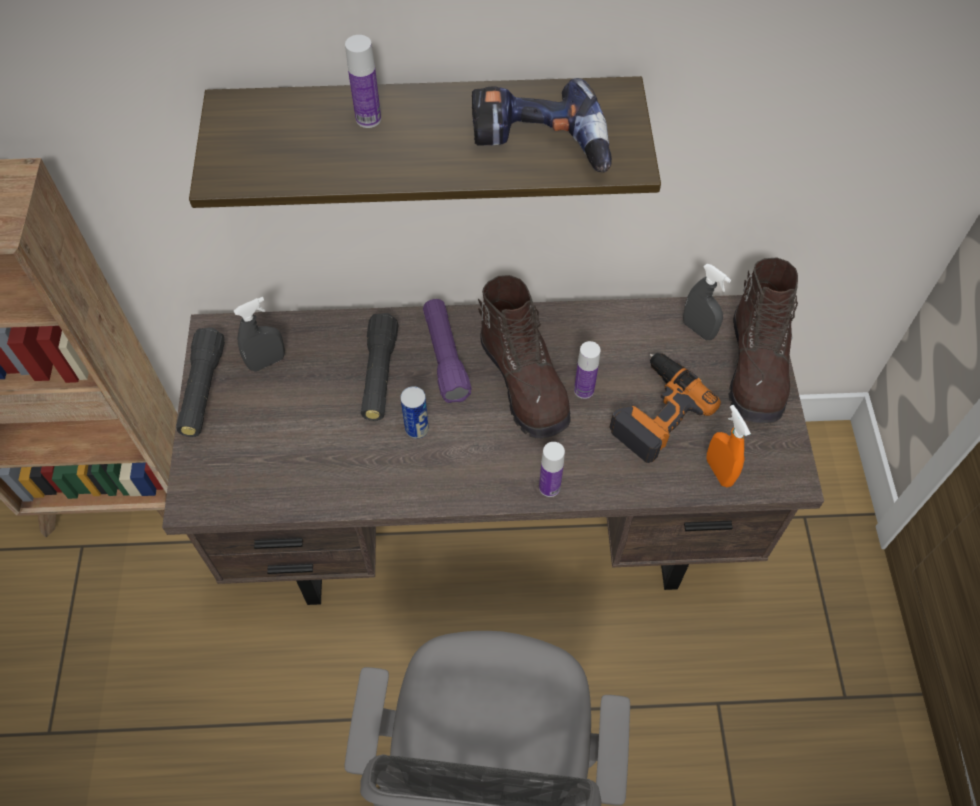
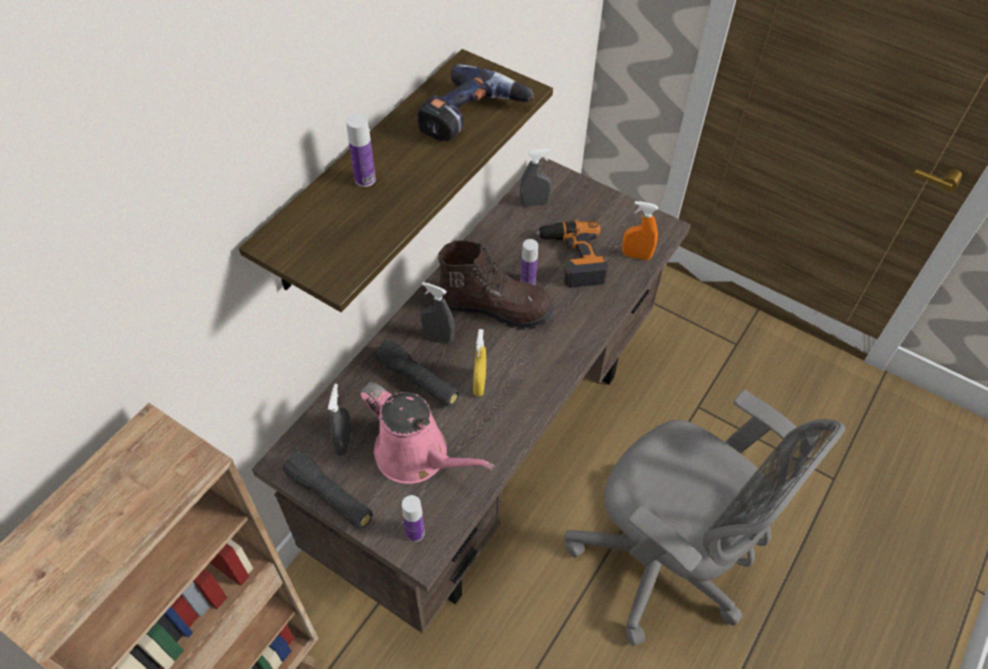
camera: 55 degrees left, 5 degrees down
can [400,386,429,439] -> yellow spray bottle [473,329,486,397]
purple flashlight [423,299,472,403] -> grey spray bottle [420,282,454,343]
bottle [539,442,565,497] -> bottle moved to [402,495,425,542]
brown boot [729,257,798,423] -> none
none -> pink watering can [360,382,494,484]

